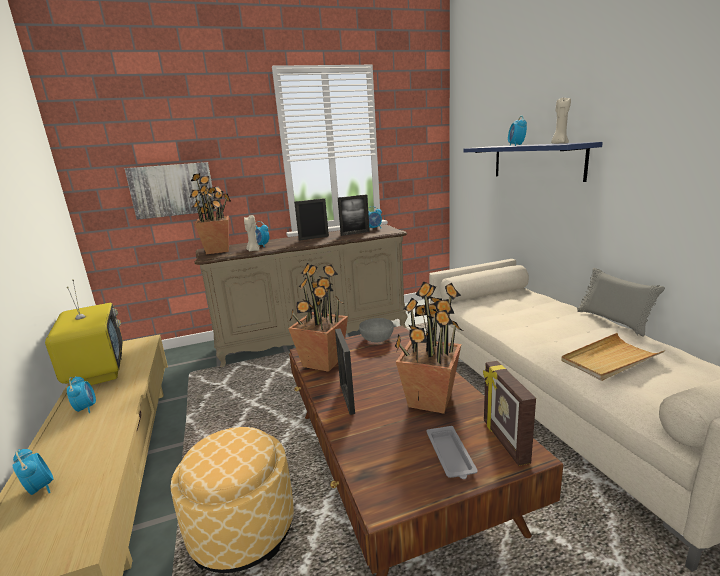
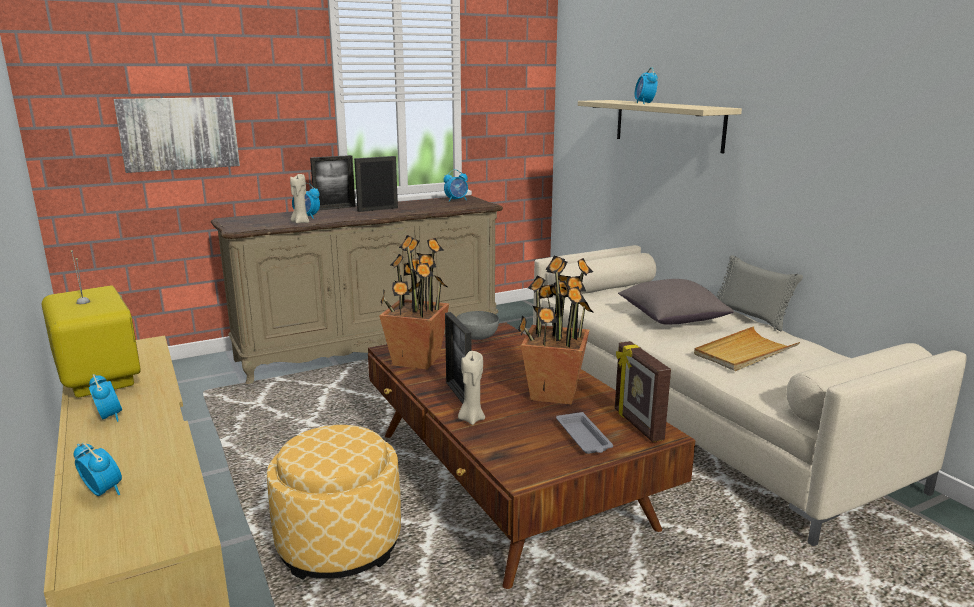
camera: 10 degrees left, 0 degrees up
potted plant [190,173,231,254] -> none
picture frame [338,194,370,236] -> picture frame moved to [310,155,356,210]
blue shelf [463,142,603,182] -> beige shelf [578,100,742,153]
beige candle [551,98,571,144] -> beige candle moved to [458,351,485,425]
none -> grey pillow [618,279,734,325]

